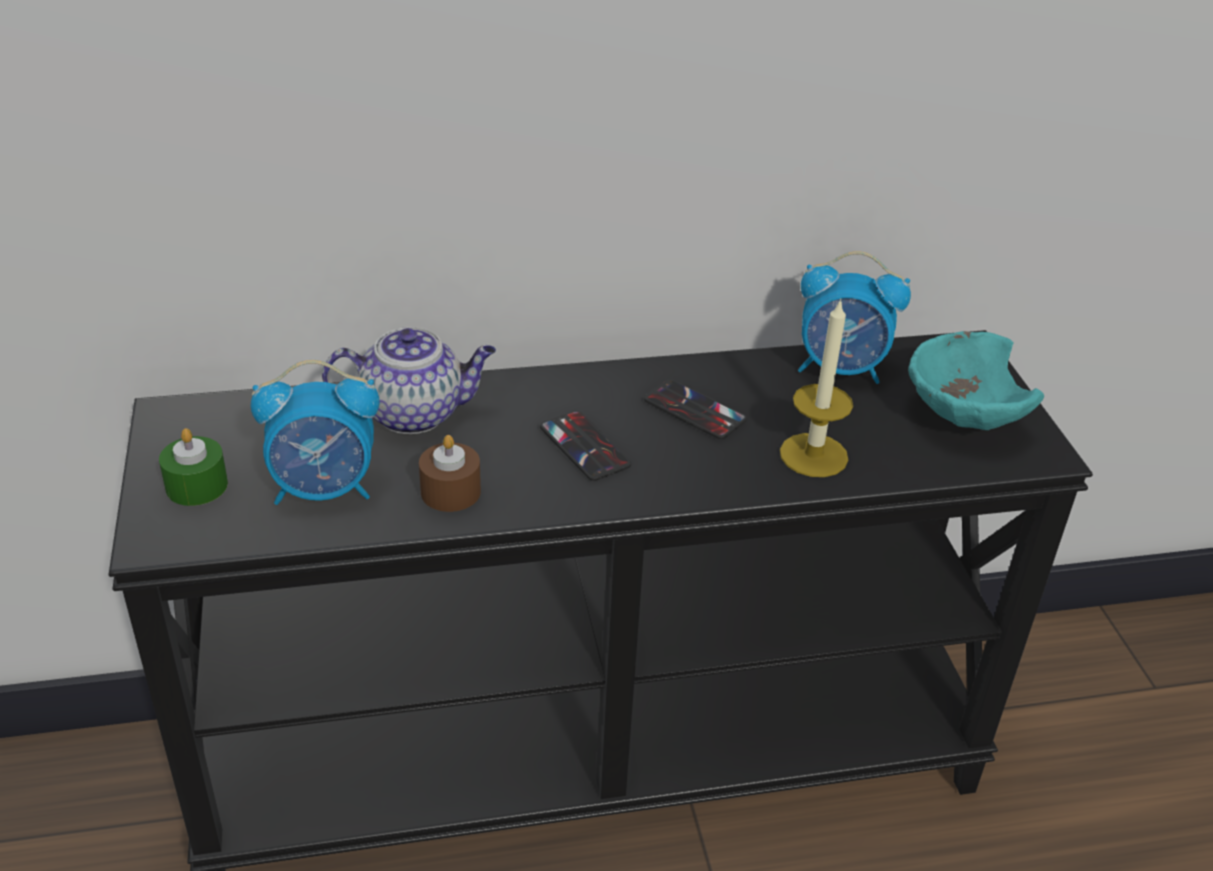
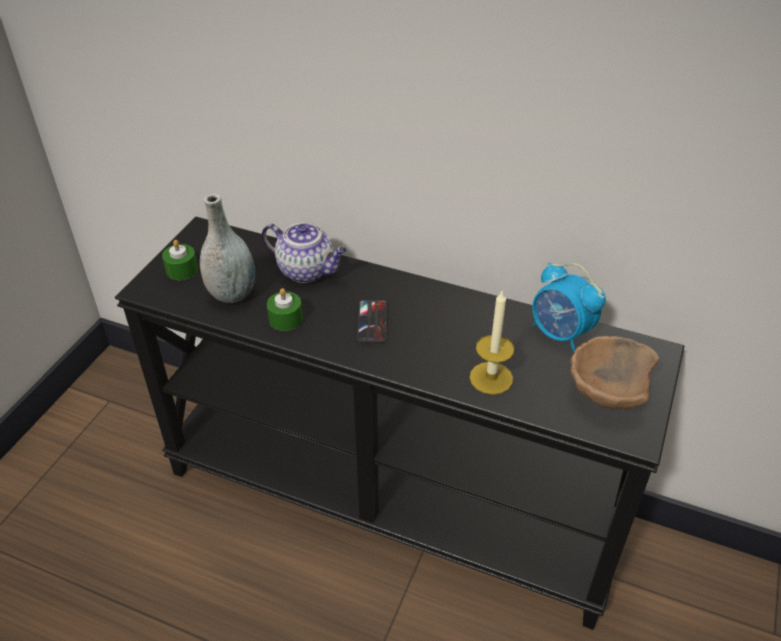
camera: 35 degrees right, 5 degrees up
alarm clock [251,360,380,505] -> grey vase [200,194,255,303]
brown candle [419,435,481,512] -> green candle [267,288,303,331]
phone [644,379,747,439] -> none
turquoise bowl [908,331,1044,430] -> brown bowl [570,336,659,409]

